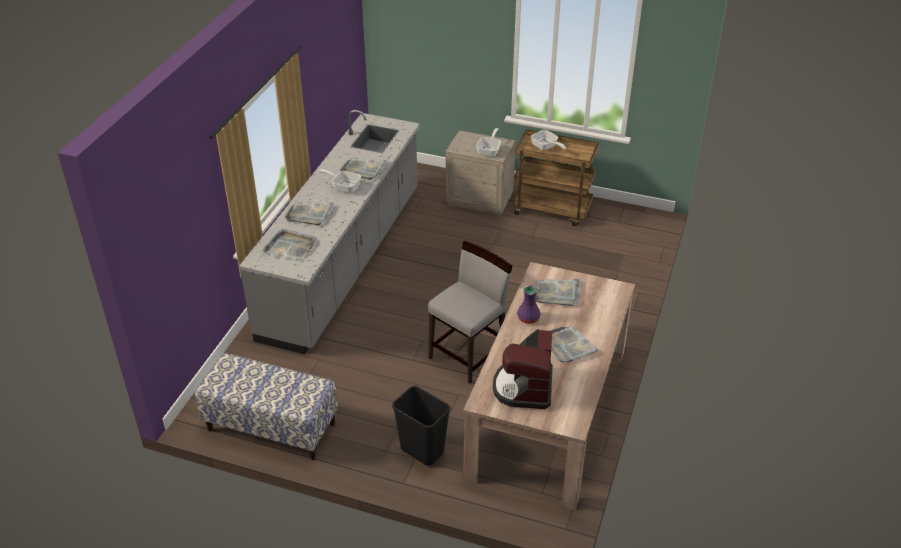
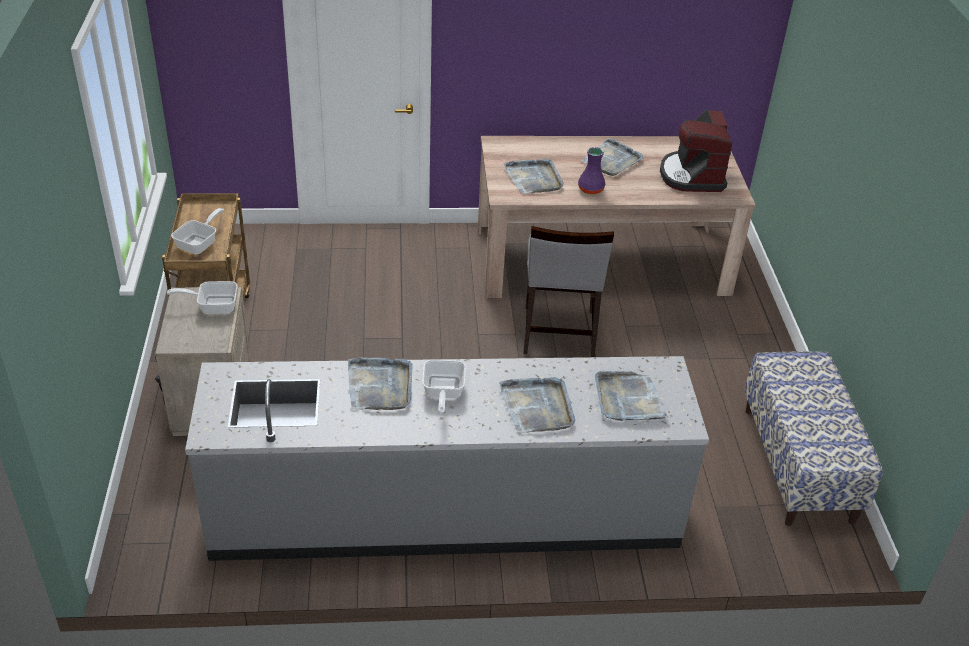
camera: 115 degrees left, 0 degrees up
black trash can [392,386,451,466] -> none
grey chair [428,241,512,384] -> grey chair turned 105 degrees counterclockwise [524,226,614,357]
coffee machine [493,329,552,409] -> coffee machine turned 105 degrees clockwise [660,110,732,192]

